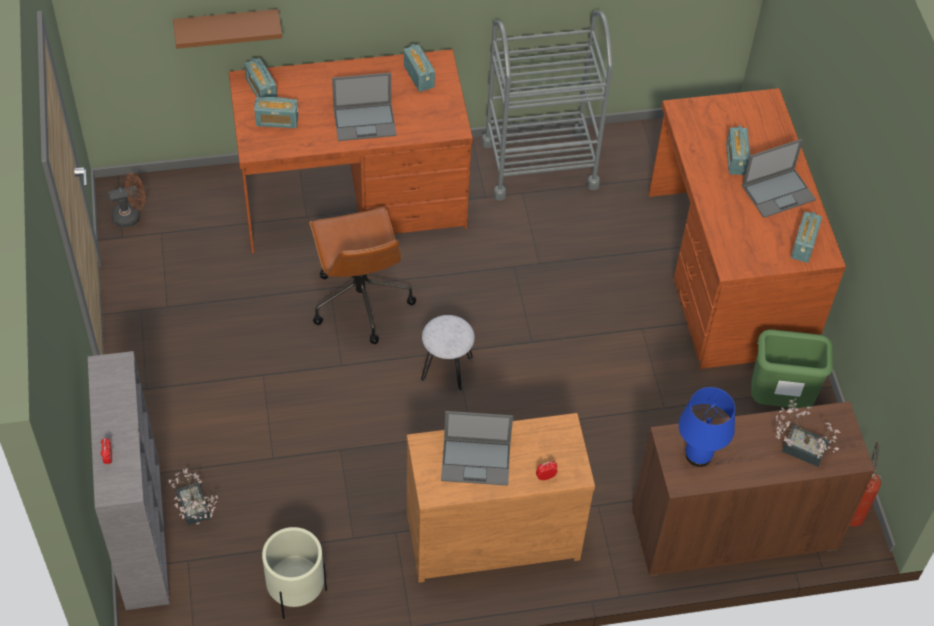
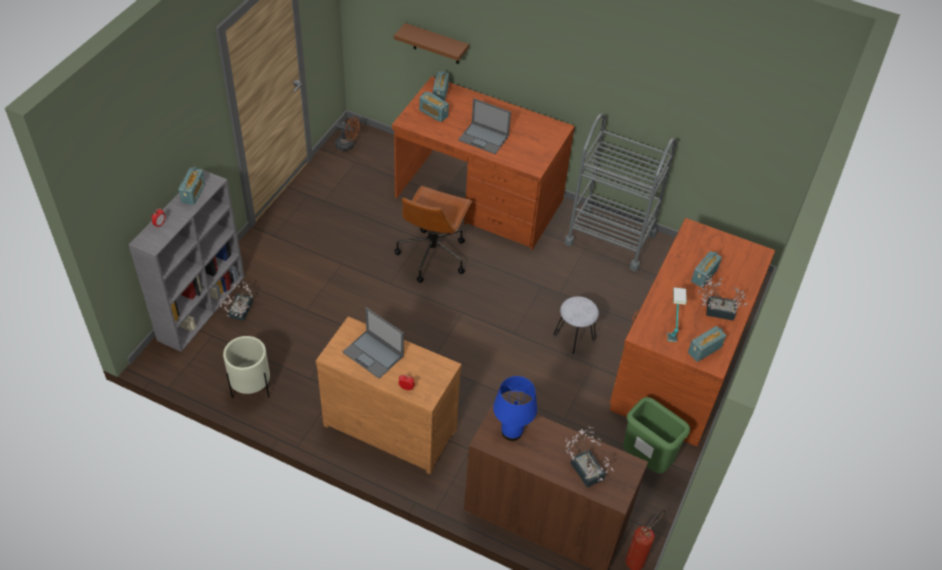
camera: 35 degrees right, 5 degrees down
radio [404,44,435,92] -> radio moved to [178,167,205,205]
grey stool [421,315,475,392] -> grey stool moved to [553,296,599,355]
laptop [742,139,816,218] -> potted plant [699,275,747,321]
none -> table lamp [668,287,687,342]

